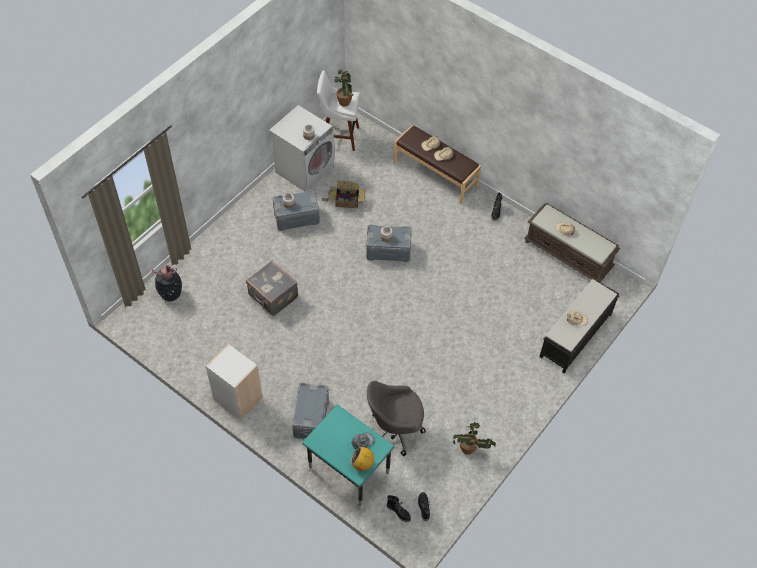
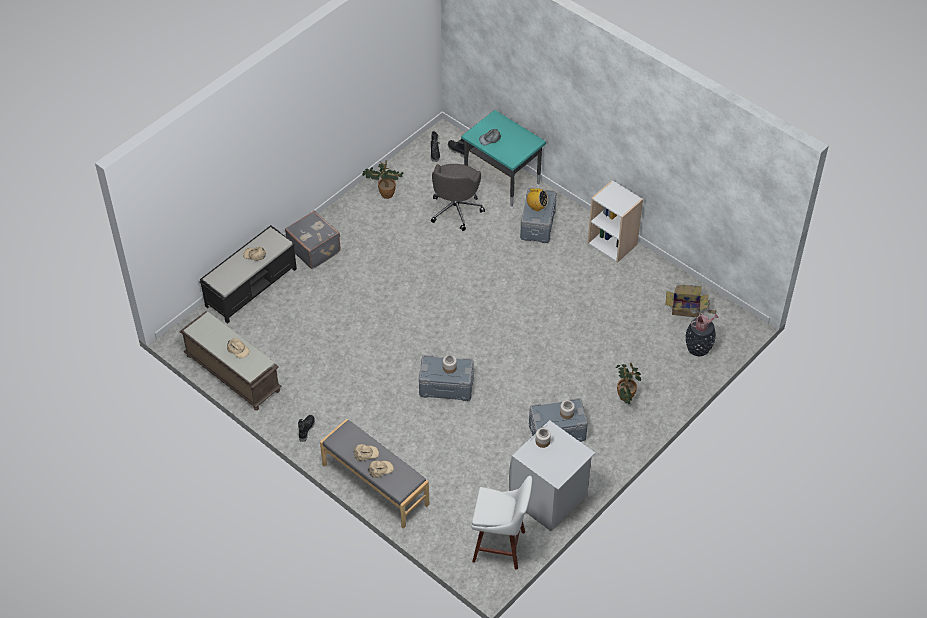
camera: 175 degrees left, 5 degrees down
grey suitcase [246,261,298,316] -> grey suitcase moved to [285,211,341,269]
cardboard box [322,181,366,208] -> cardboard box moved to [665,285,716,317]
potted plant [335,68,352,107] -> potted plant moved to [616,363,641,404]
radio [351,447,377,471] -> radio moved to [526,188,548,211]
grey office chair [367,381,426,456] -> grey office chair turned 105 degrees clockwise [431,164,485,231]
brown bench [393,125,481,204] -> grey bench [320,419,429,529]

